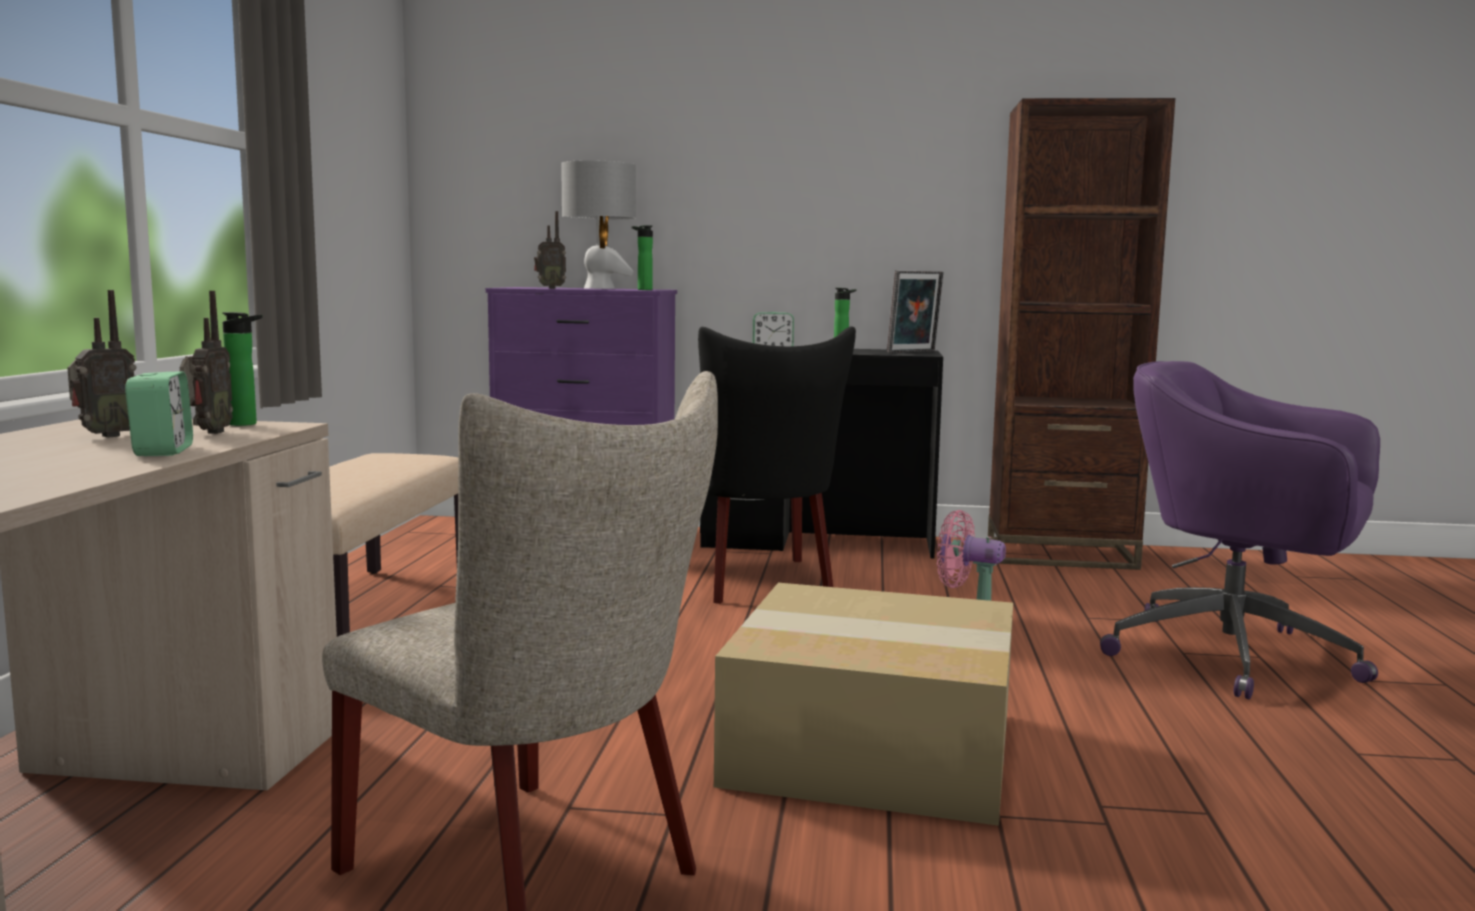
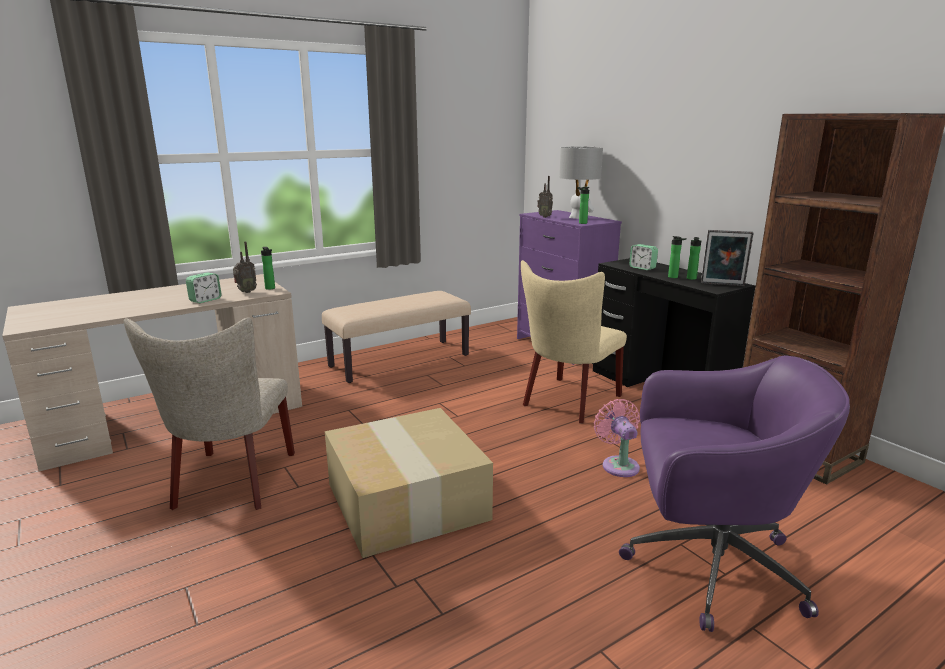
camera: 50 degrees right, 10 degrees up
radio [67,290,136,438] -> none
black chair [698,326,856,604] -> beige chair [521,260,627,423]
purple office chair [1100,361,1380,699] -> purple office chair turned 105 degrees clockwise [619,355,850,632]
none -> bottle [687,237,701,280]

